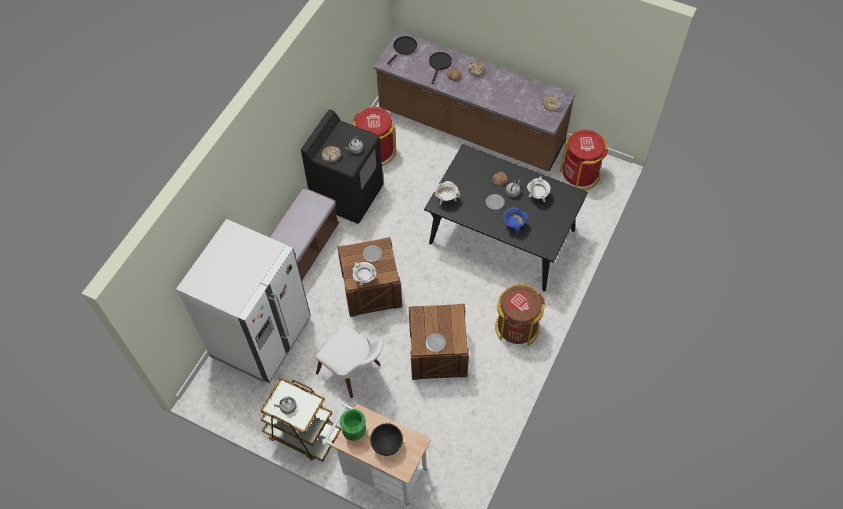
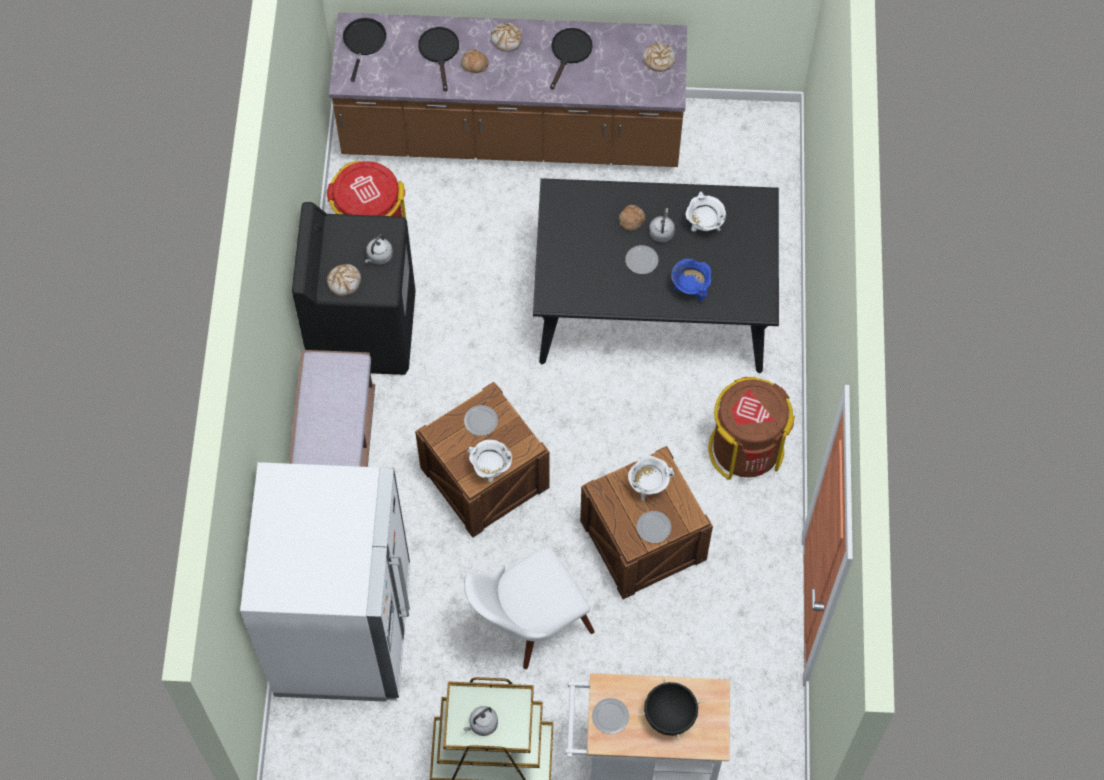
camera: 25 degrees left, 5 degrees up
white chair [315,325,384,398] -> white chair turned 135 degrees clockwise [464,547,594,669]
green vase [340,409,366,441] -> plate [592,698,629,734]
white cooking pot [434,181,460,205] -> white cooking pot moved to [628,455,674,501]
red trash can [560,130,608,190] -> none
none -> black frying pan [550,28,592,90]

